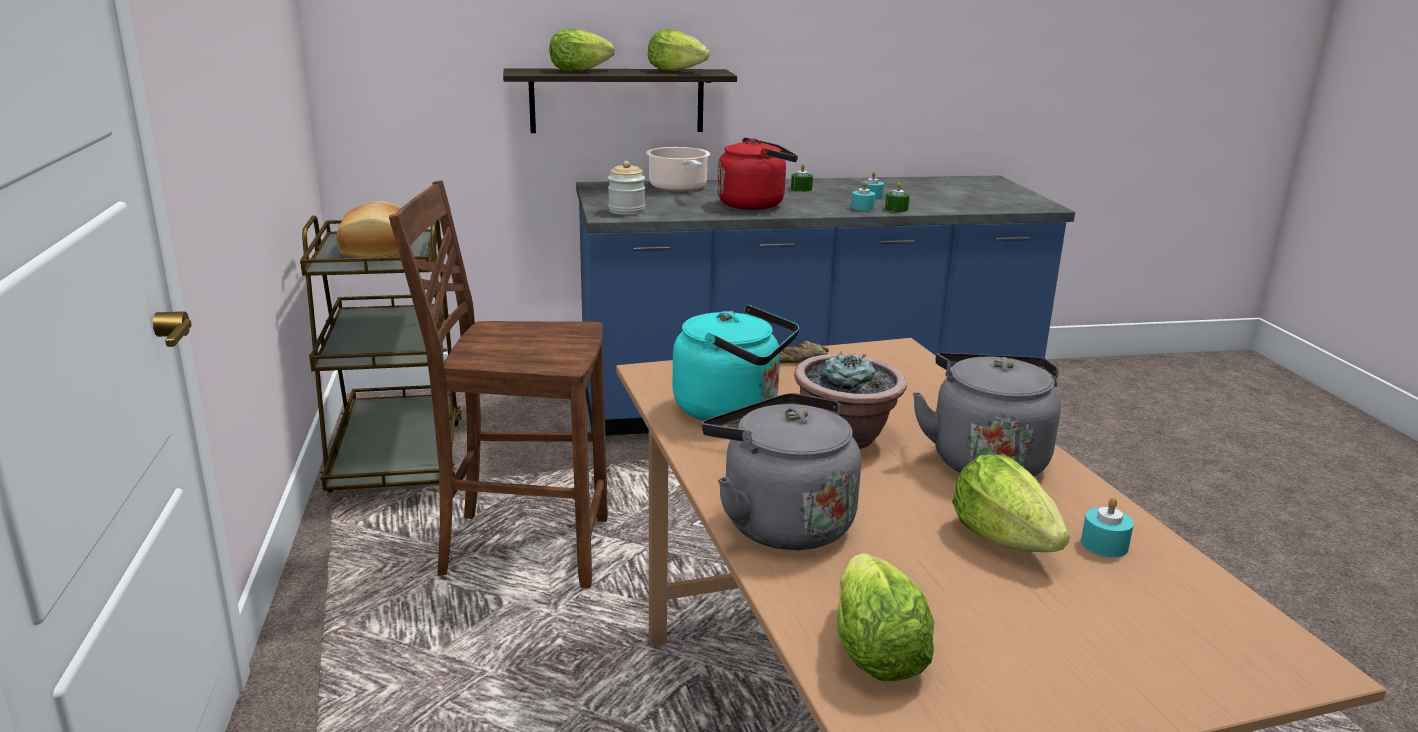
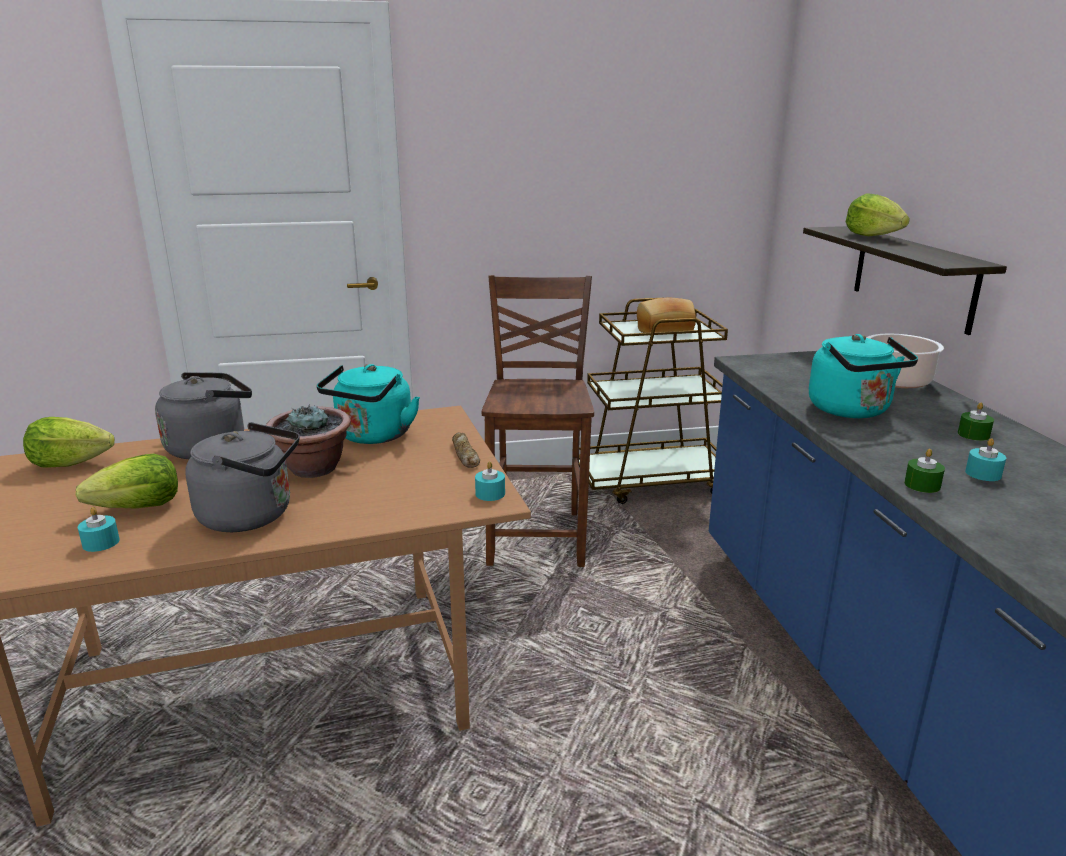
camera: 90 degrees right, 0 degrees up
jar [608,161,645,215] -> none
lettuce [648,29,710,71] -> none
red kettle [717,138,798,210] -> turquoise kettle [809,334,918,418]
turquoise candle [851,181,875,211] -> turquoise candle moved to [475,462,505,501]

